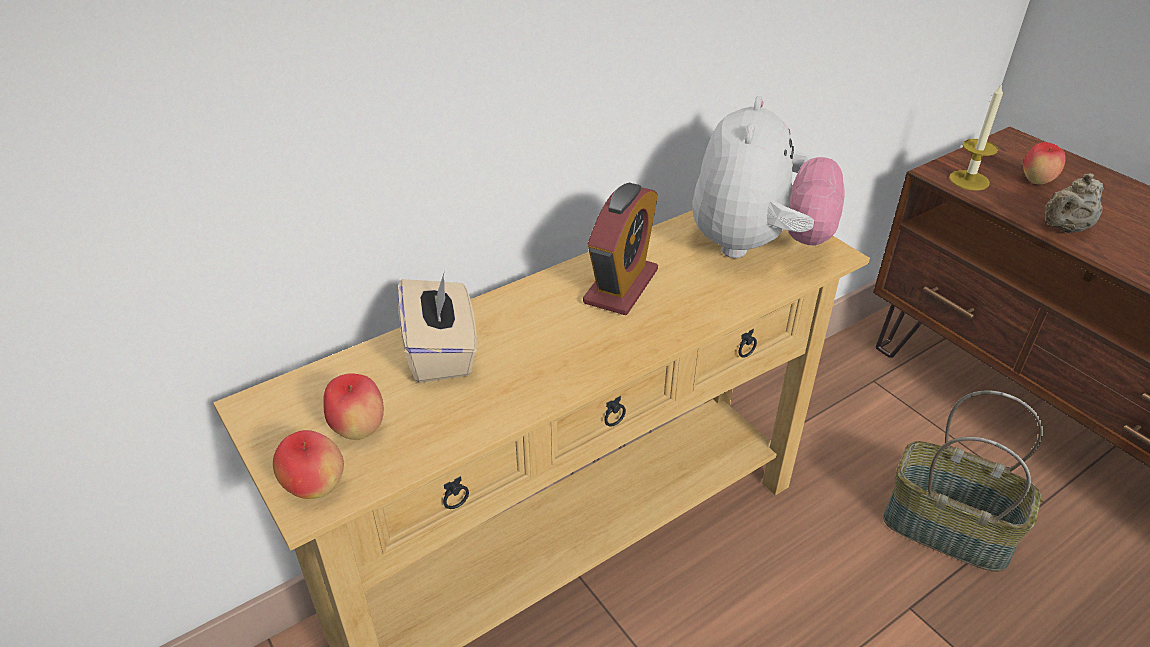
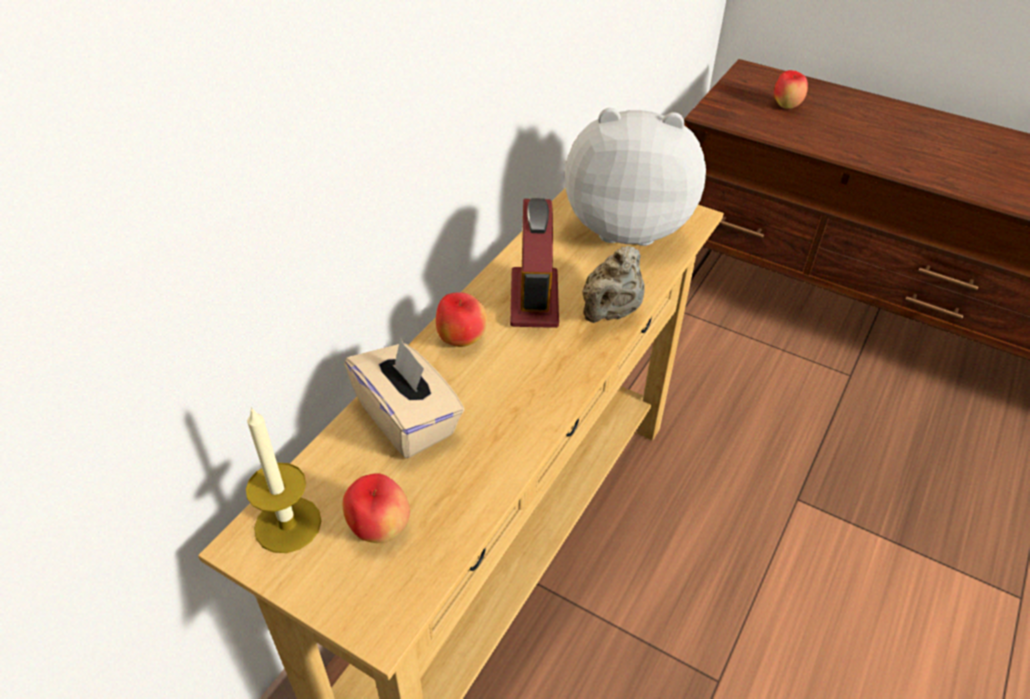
camera: 25 degrees left, 5 degrees up
apple [273,430,344,499] -> apple moved to [436,292,488,347]
plush toy [692,96,845,258] -> plush toy turned 75 degrees counterclockwise [565,108,706,246]
basket [883,391,1043,572] -> none
candle [949,83,1003,191] -> candle moved to [246,407,321,553]
beige teapot [1045,173,1104,233] -> beige teapot moved to [582,246,645,323]

